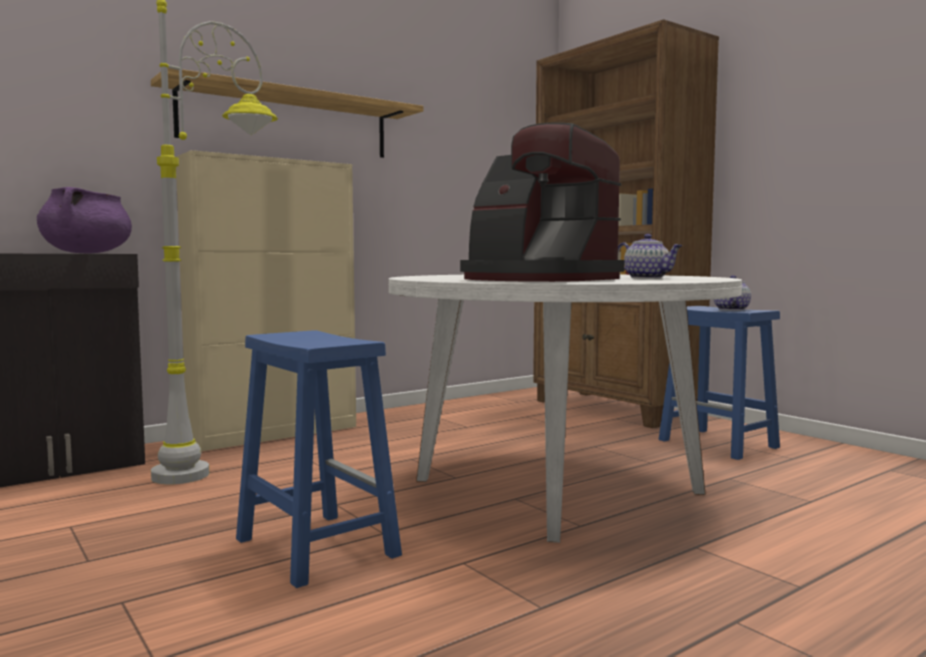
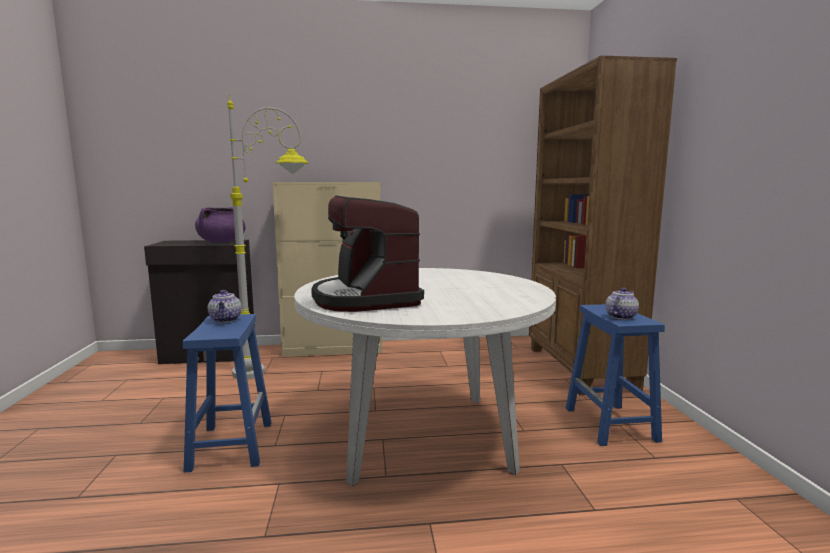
camera: 30 degrees right, 5 degrees up
shelf [151,68,423,158] -> none
teapot [618,234,682,279] -> teapot moved to [208,290,242,323]

